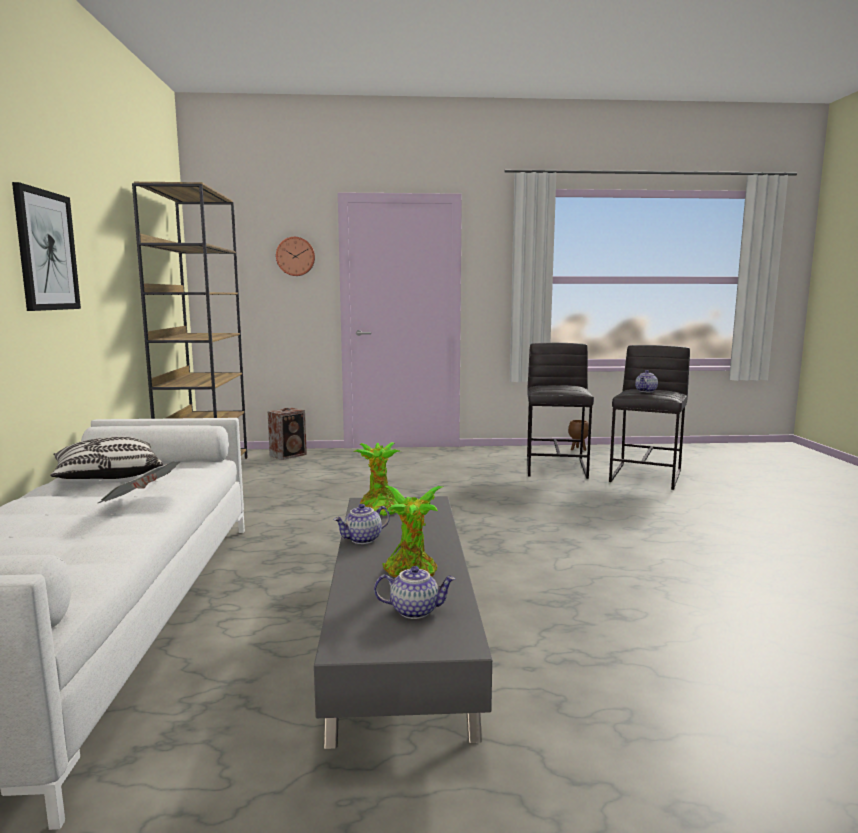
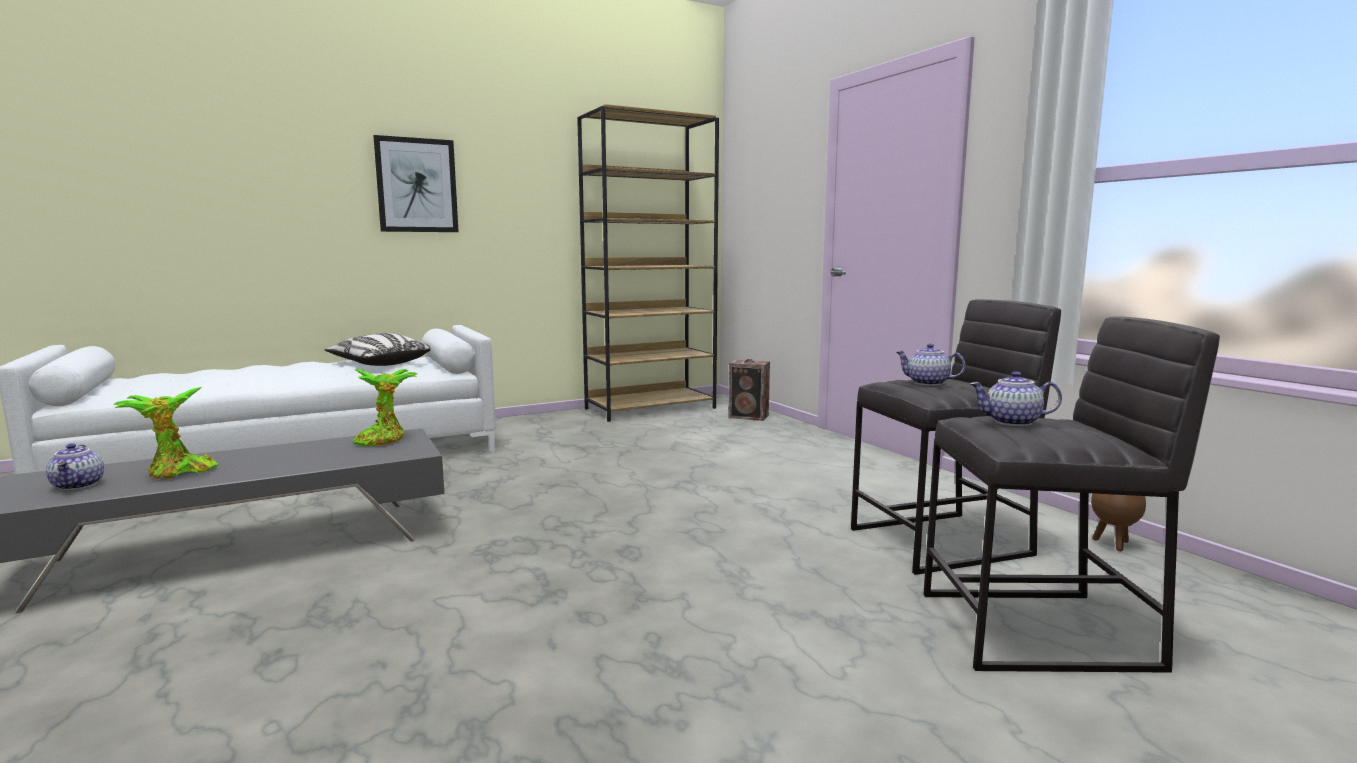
camera: 65 degrees right, 0 degrees up
newspaper [98,461,180,503] -> none
wall clock [276,237,315,276] -> none
teapot [334,504,390,544] -> teapot moved to [896,344,966,386]

